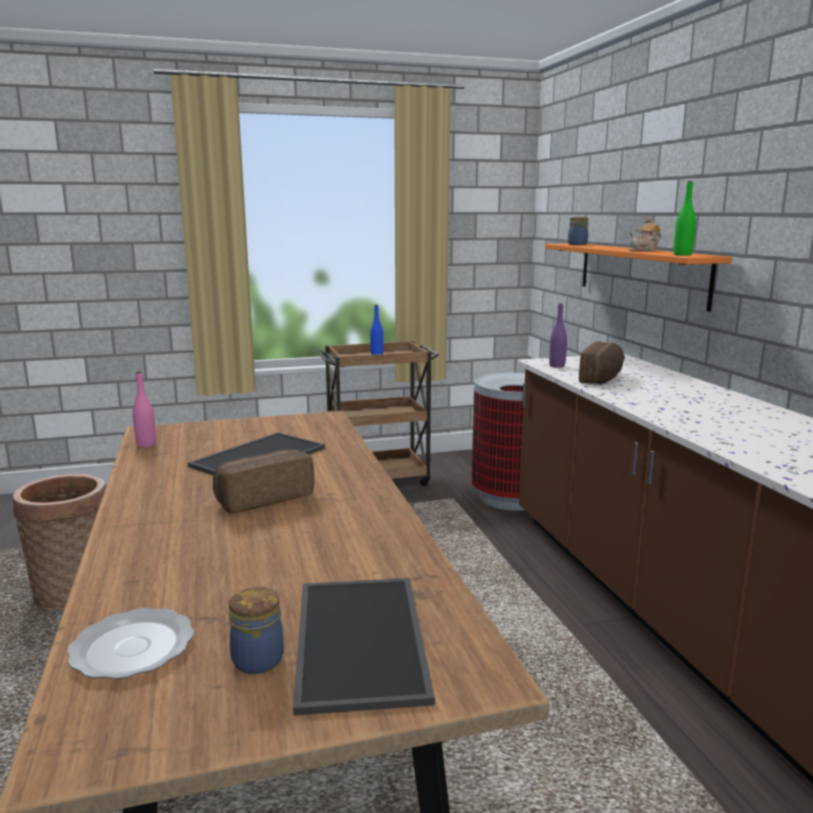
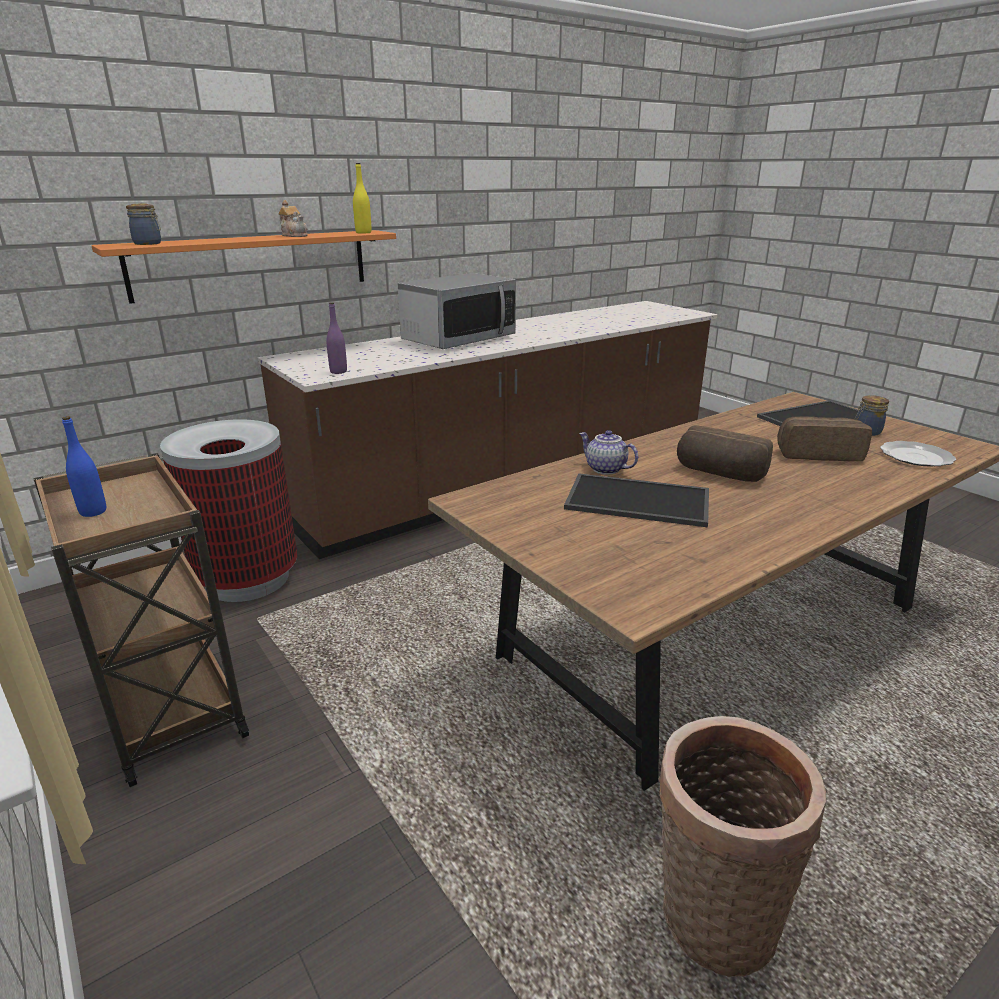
camera: 110 degrees left, 10 degrees up
pink bottle [133,371,156,448] -> none
bread [579,341,625,384] -> bread moved to [777,416,872,461]
green bottle [674,181,696,255] -> yellow bottle [353,163,371,233]
none -> microwave [398,273,516,349]
none -> teapot [579,430,638,475]

